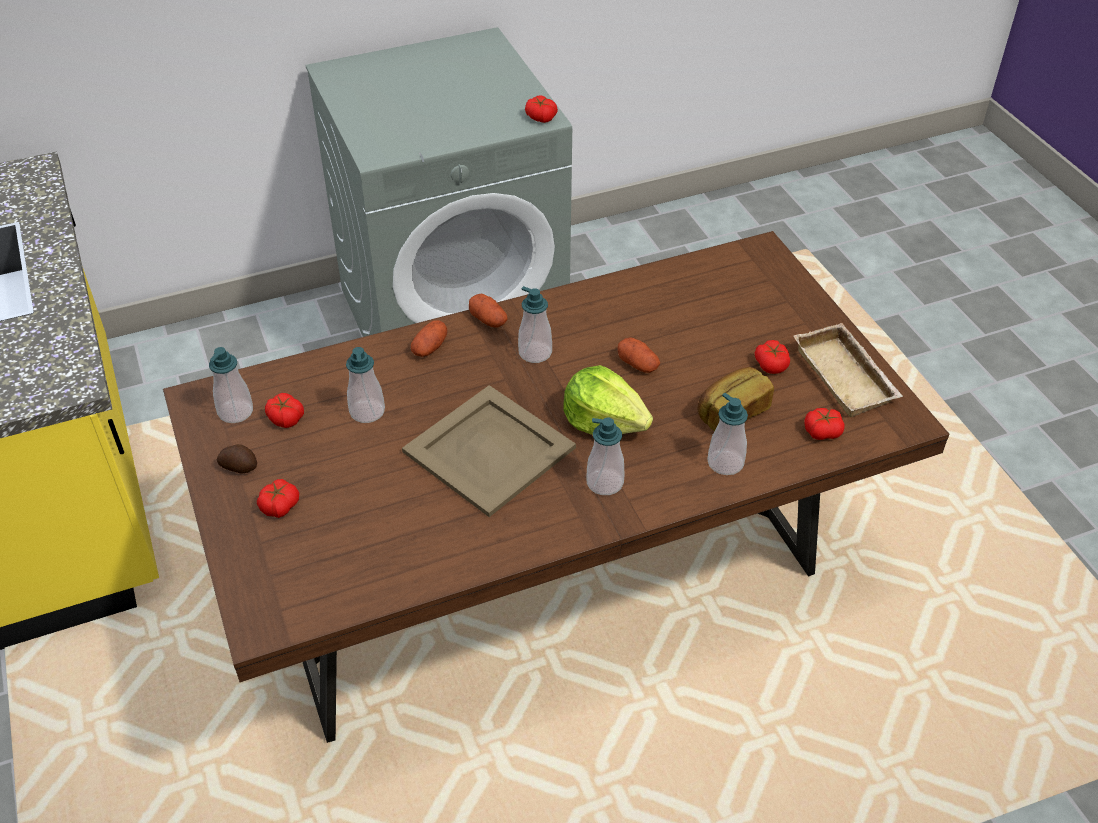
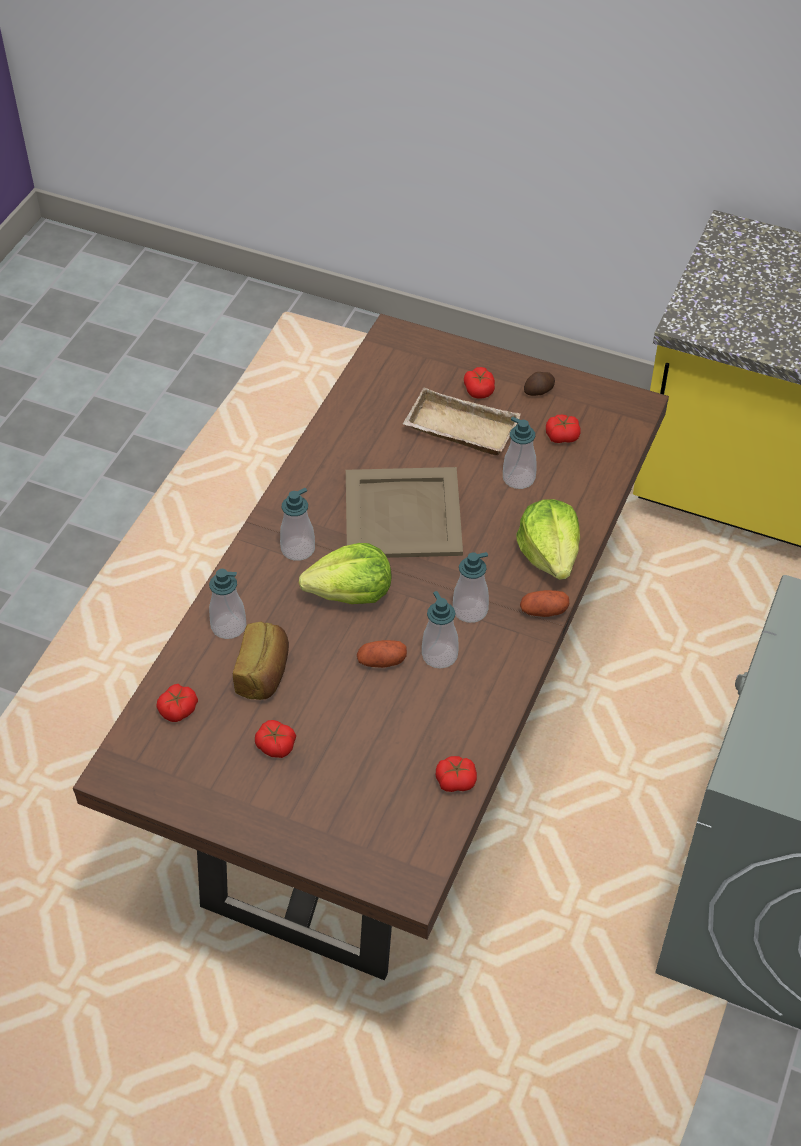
camera: 135 degrees right, 5 degrees up
soap dispenser [209,347,253,423] -> soap dispenser moved to [422,591,459,669]
potato [411,320,447,357] -> lettuce [516,499,580,580]
tomato [525,96,558,123] -> tomato moved to [436,756,477,792]
beige tray [794,323,903,417] -> beige tray moved to [403,387,521,455]

